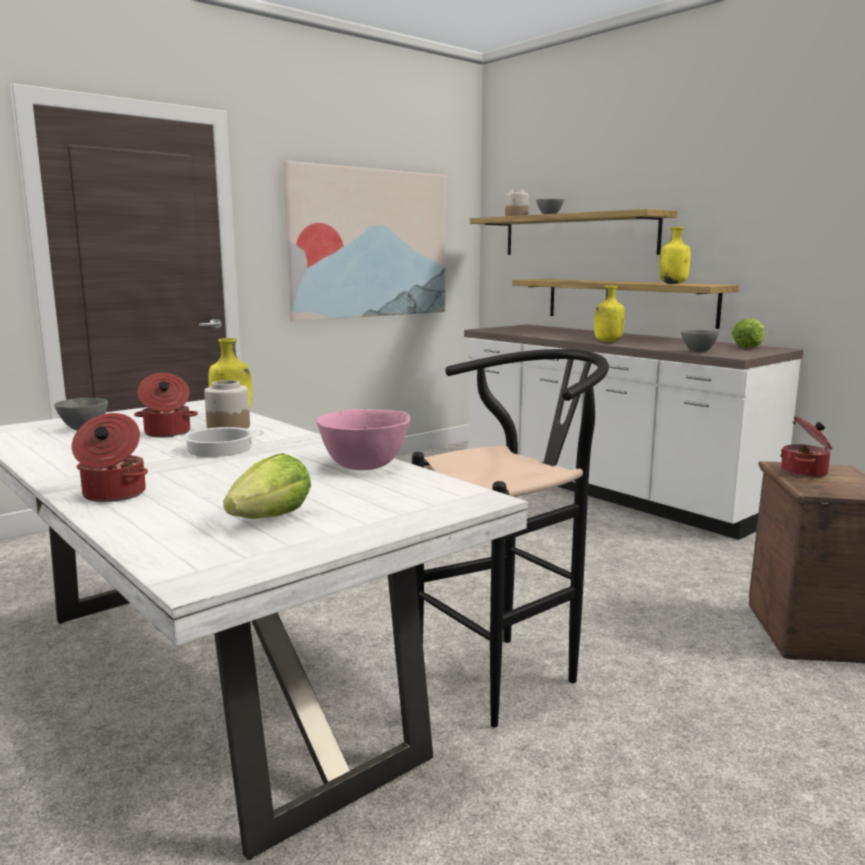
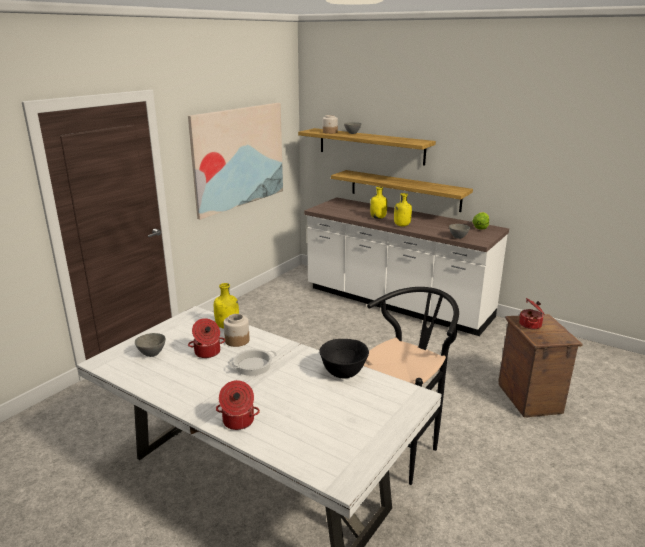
camera: 15 degrees left, 10 degrees up
lettuce [223,453,311,519] -> none
pink bowl [316,409,410,470] -> black bowl [319,339,369,378]
yellow bottle [659,227,691,284] -> yellow bottle moved to [370,187,387,219]

